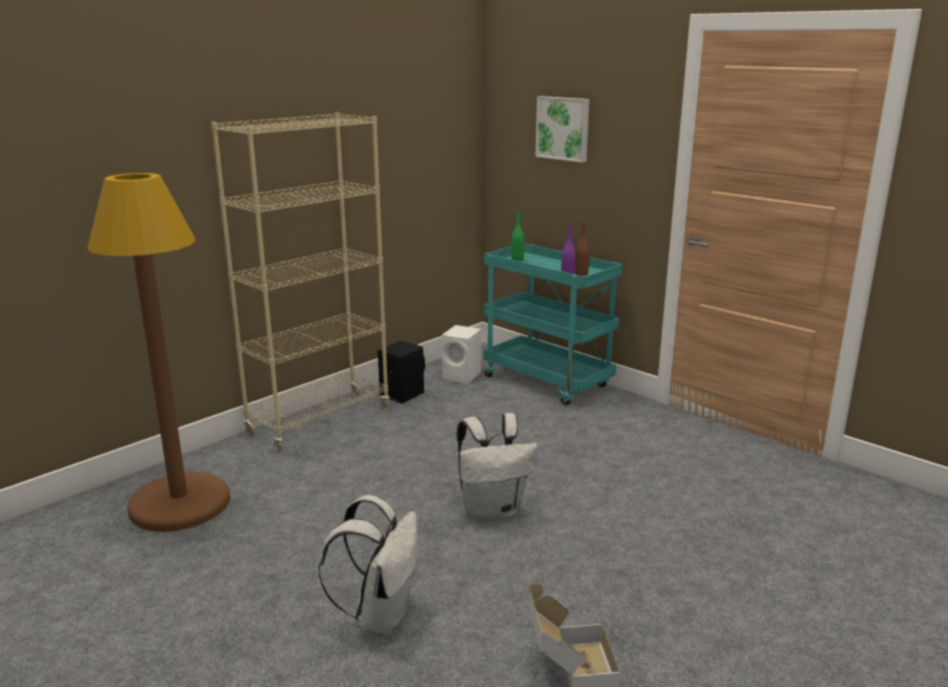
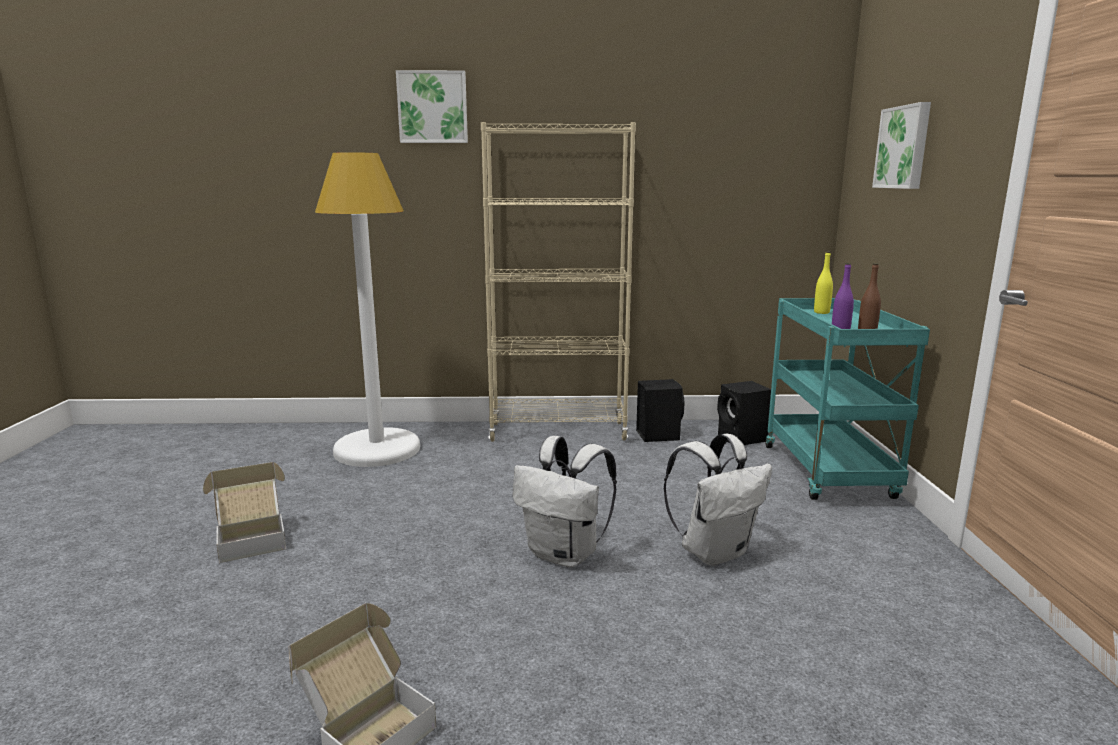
camera: 45 degrees right, 5 degrees down
brown floor lamp [87,173,230,532] -> white floor lamp [315,152,420,467]
white backpack [319,495,418,634] -> white backpack moved to [663,434,772,566]
white speaker [441,325,481,383] -> black speaker [717,381,771,445]
green bottle [511,211,524,261] -> yellow bottle [814,251,833,314]
none -> cardboard box [203,462,286,563]
none -> picture [396,70,468,143]

